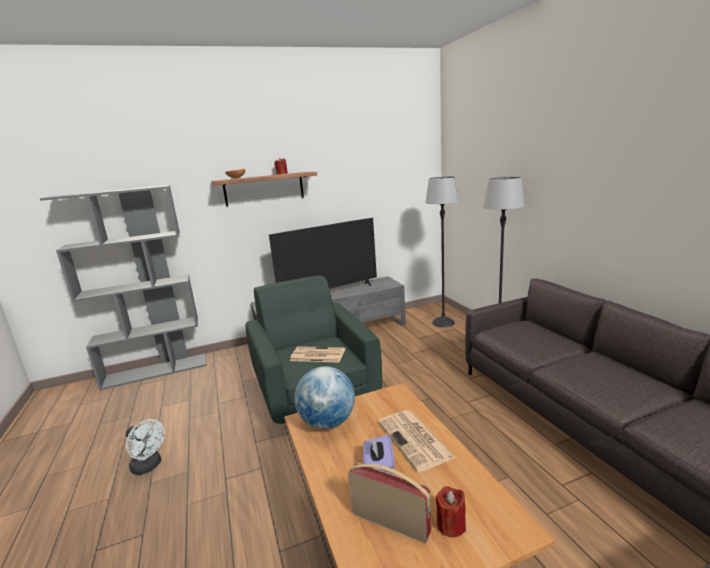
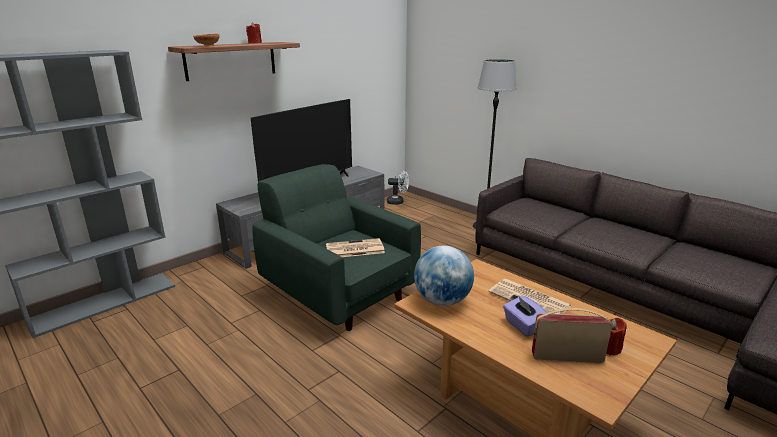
camera: 25 degrees left, 5 degrees up
white fan [126,419,164,475] -> white fan moved to [387,171,409,205]
floor lamp [425,176,460,327] -> none

